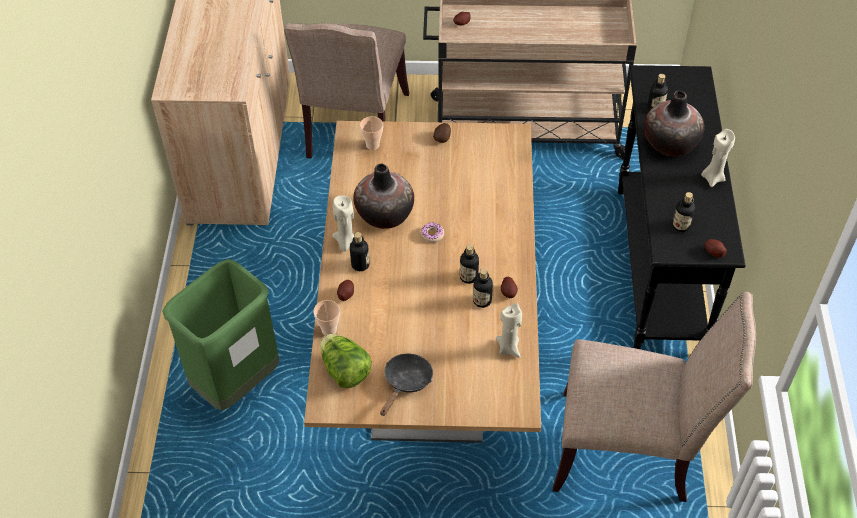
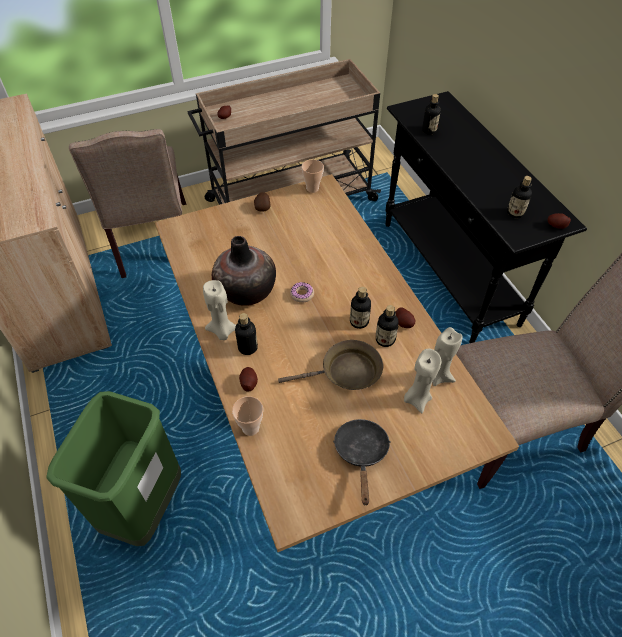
camera: 25 degrees left, 0 degrees up
lettuce [320,334,371,388] -> none
cup [360,116,383,150] -> cup moved to [302,160,324,193]
vase [644,91,704,156] -> none
beige candle [701,129,735,187] -> beige candle moved to [404,349,441,413]
none -> brown frying pan [278,340,383,390]

